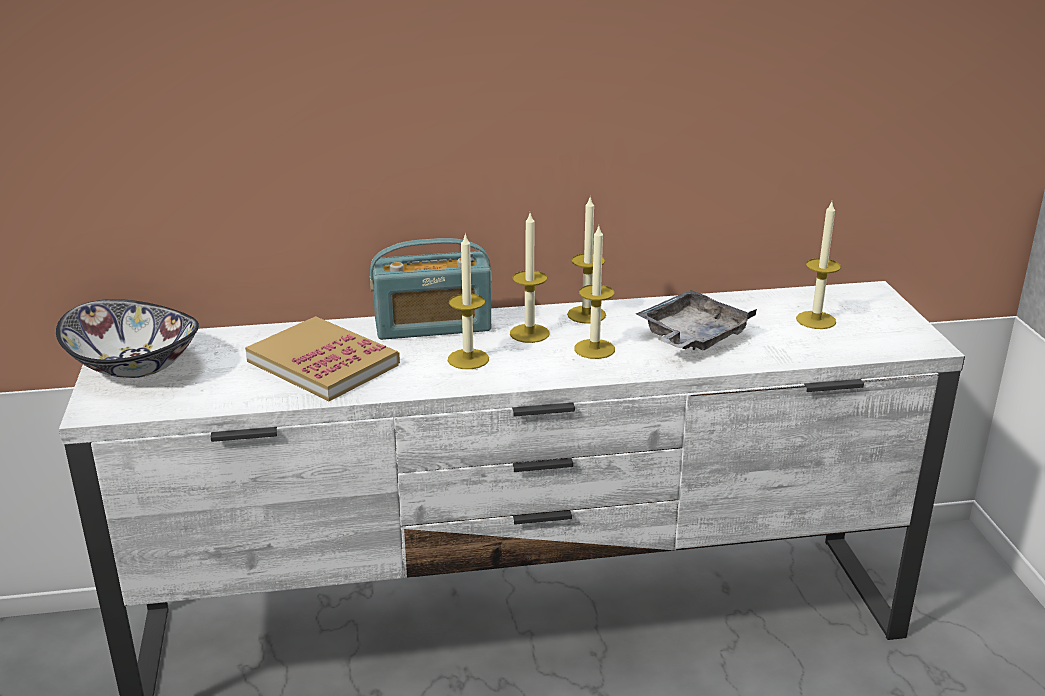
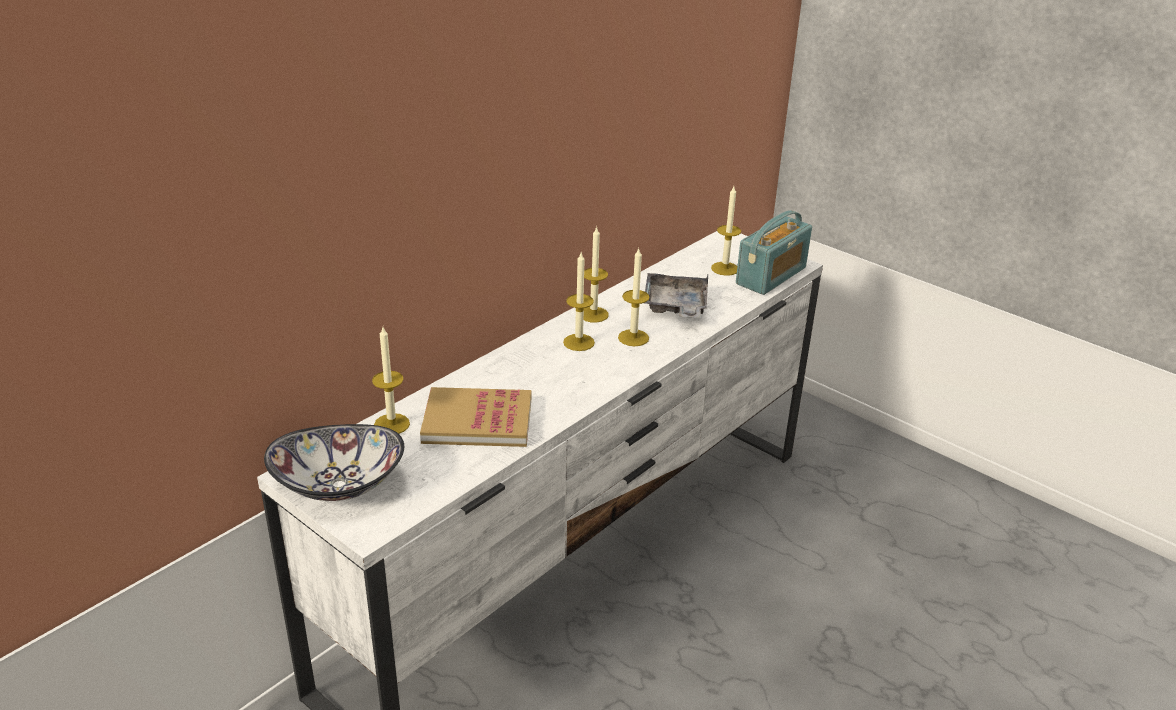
camera: 40 degrees left, 5 degrees up
radio [370,238,491,340] -> radio moved to [736,210,812,295]
candle [448,233,489,369] -> candle moved to [372,327,410,434]

